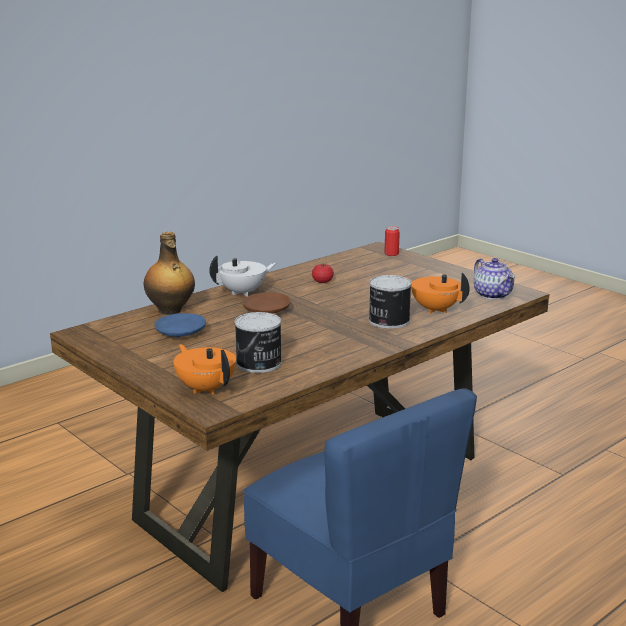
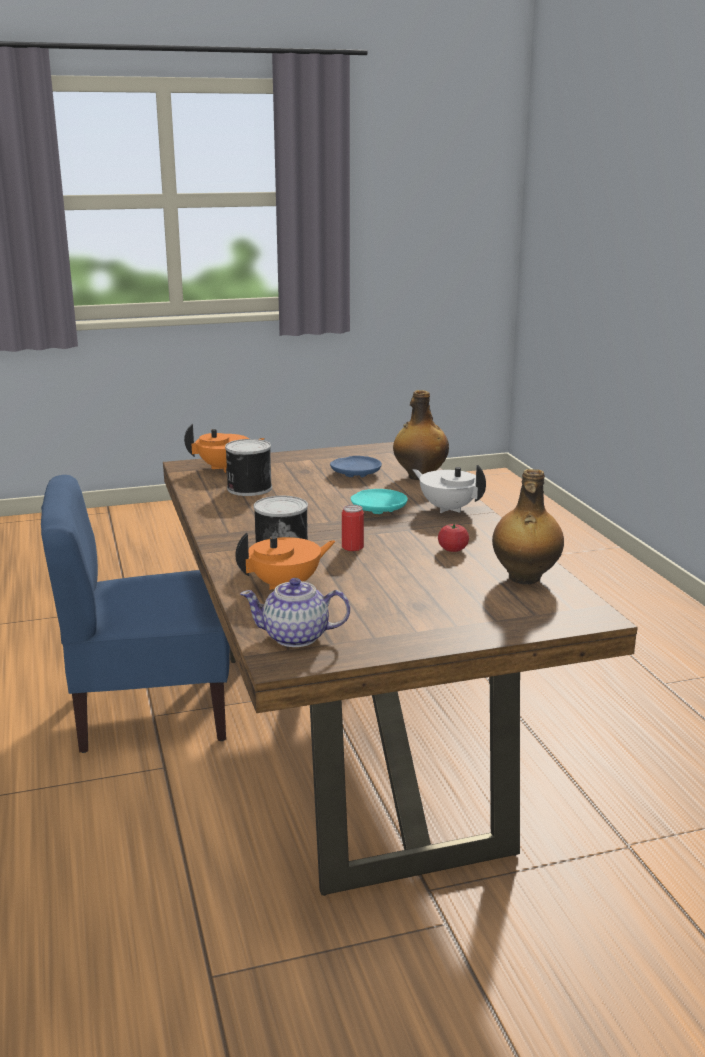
camera: 115 degrees right, 0 degrees up
white teapot [209,256,276,297] -> white teapot turned 135 degrees clockwise [413,465,486,513]
brown plate [242,292,291,314] -> turquoise plate [351,489,408,514]
can [384,226,400,256] -> can moved to [342,505,364,551]
none -> bottle [492,469,564,585]

